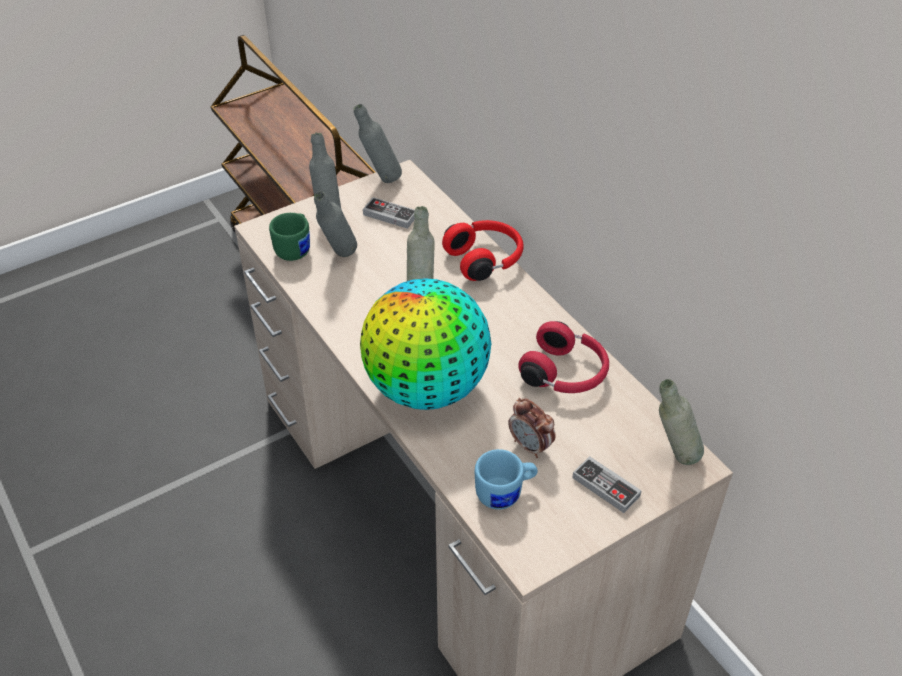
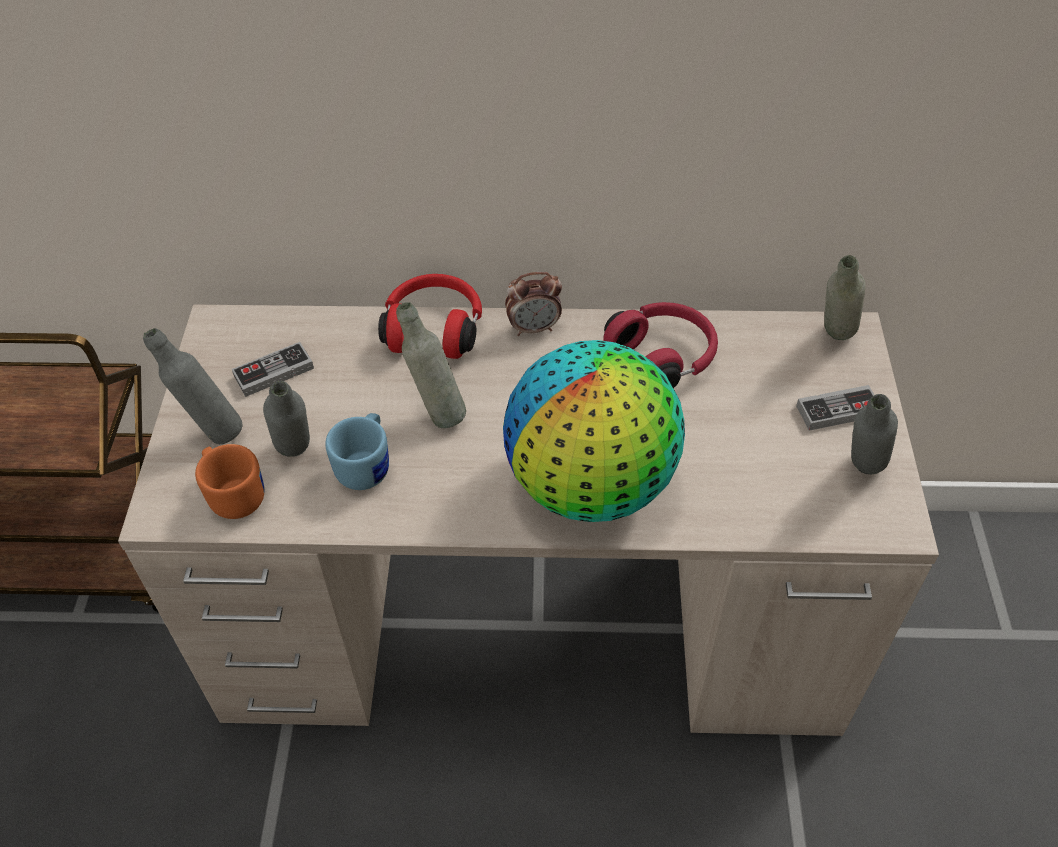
camera: 55 degrees left, 5 degrees up
green mug [269,213,310,261] -> orange mug [195,444,264,519]
grey bottle [354,104,402,183] -> grey bottle moved to [851,394,898,474]
blue mug [475,449,538,509] -> blue mug moved to [325,413,389,490]
alarm clock [508,398,556,458] -> alarm clock moved to [505,272,562,336]

